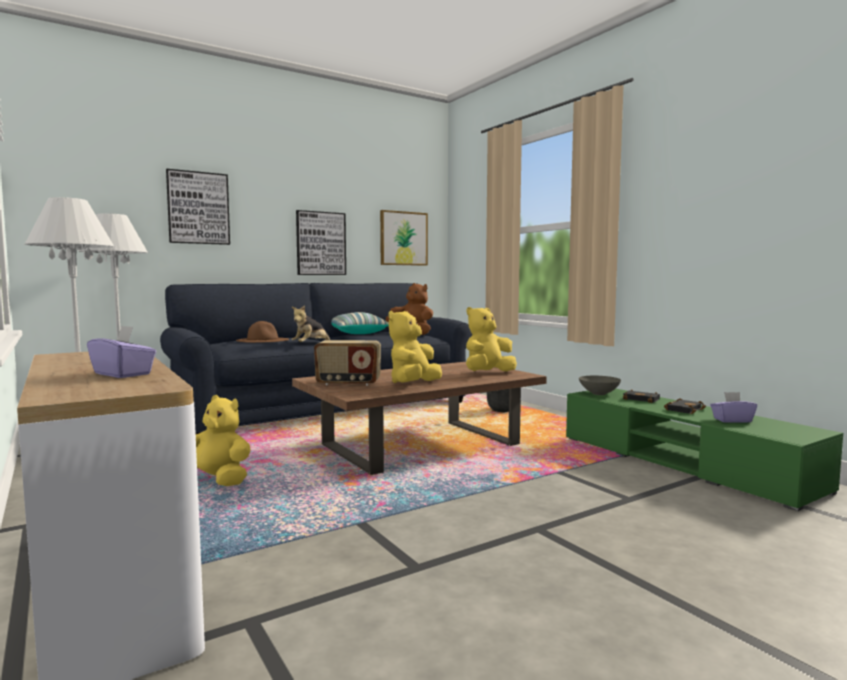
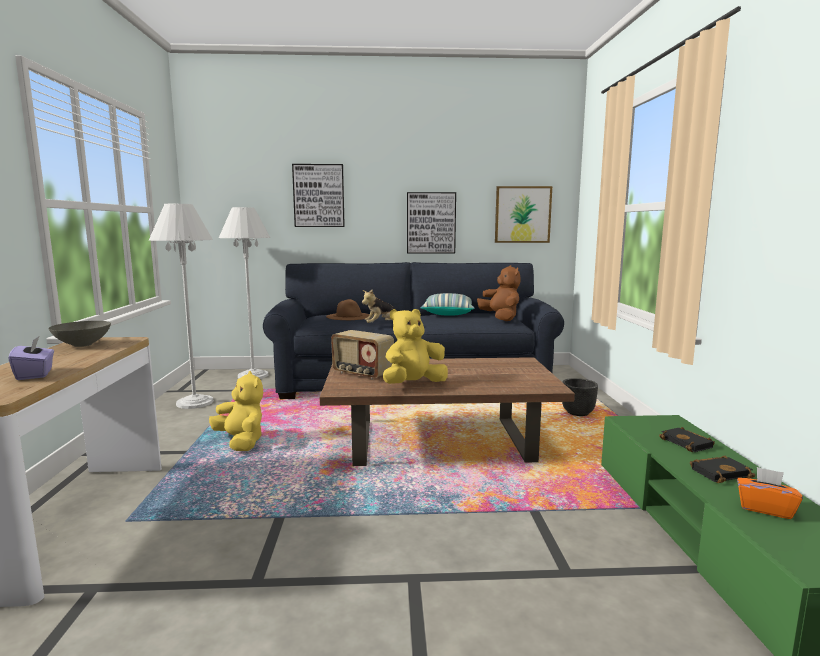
camera: 30 degrees right, 5 degrees up
yellow plush toy [466,307,517,372] -> none
grey bowl [579,376,621,395] -> grey bowl moved to [48,321,111,347]
purple tissue box [710,392,757,423] -> orange tissue box [737,467,803,519]

